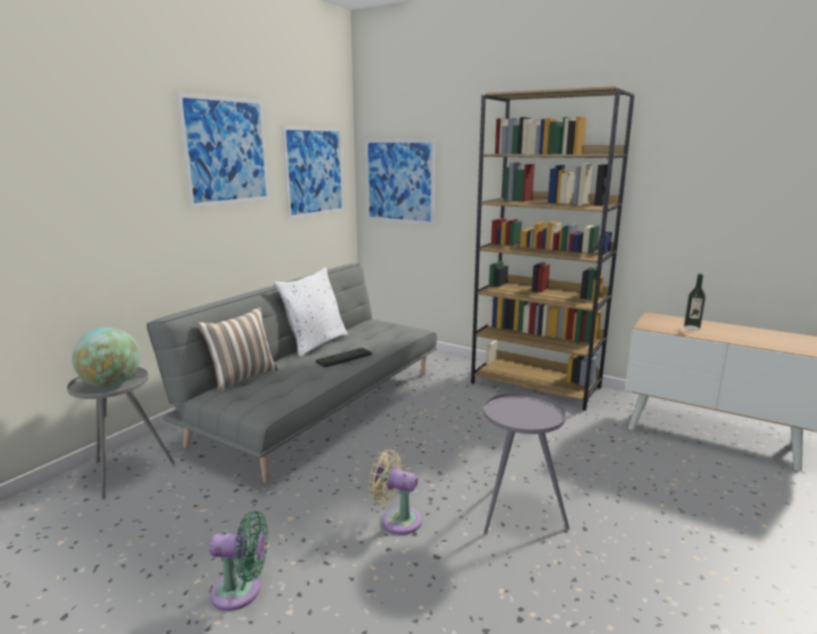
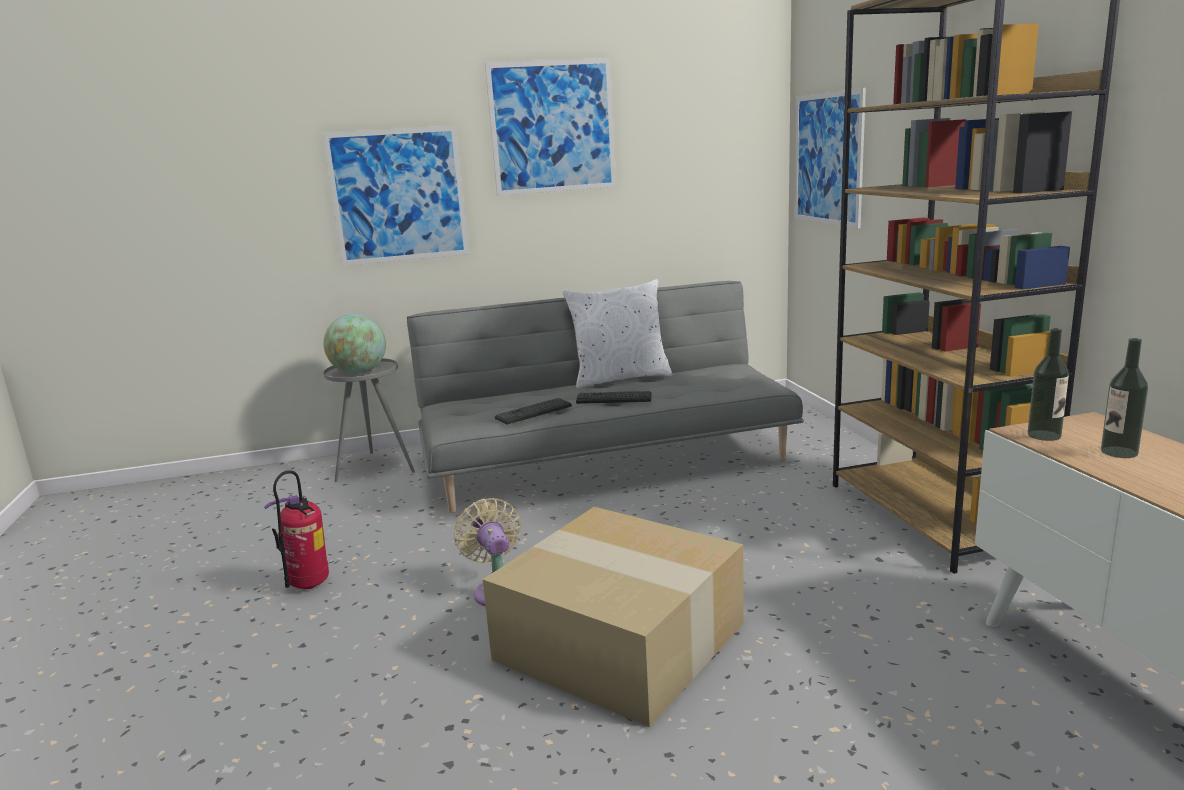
camera: 45 degrees right, 0 degrees up
pillow [197,307,278,392] -> none
green fan [209,511,268,611] -> fire extinguisher [264,470,329,589]
picture [282,126,344,219] -> picture moved to [323,125,469,266]
grey side table [483,392,570,535] -> cardboard box [483,507,744,727]
none -> keyboard [495,398,572,424]
none -> bottle [1027,328,1069,441]

